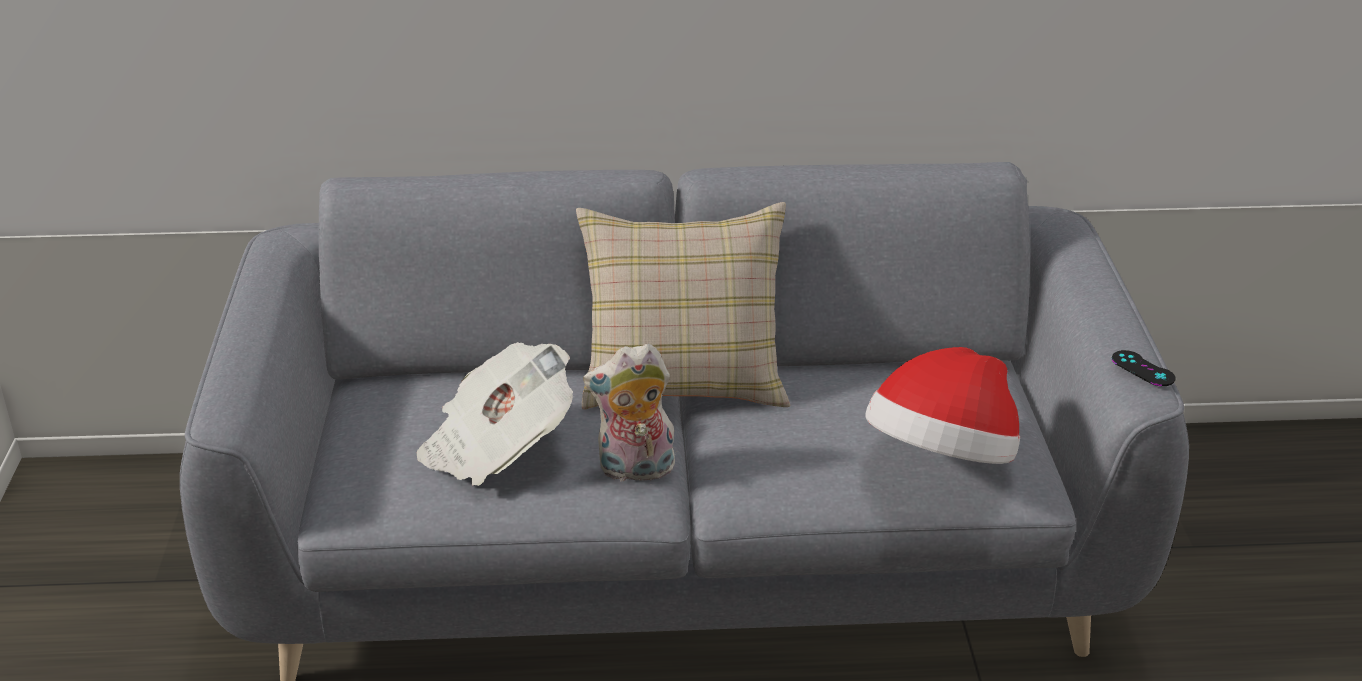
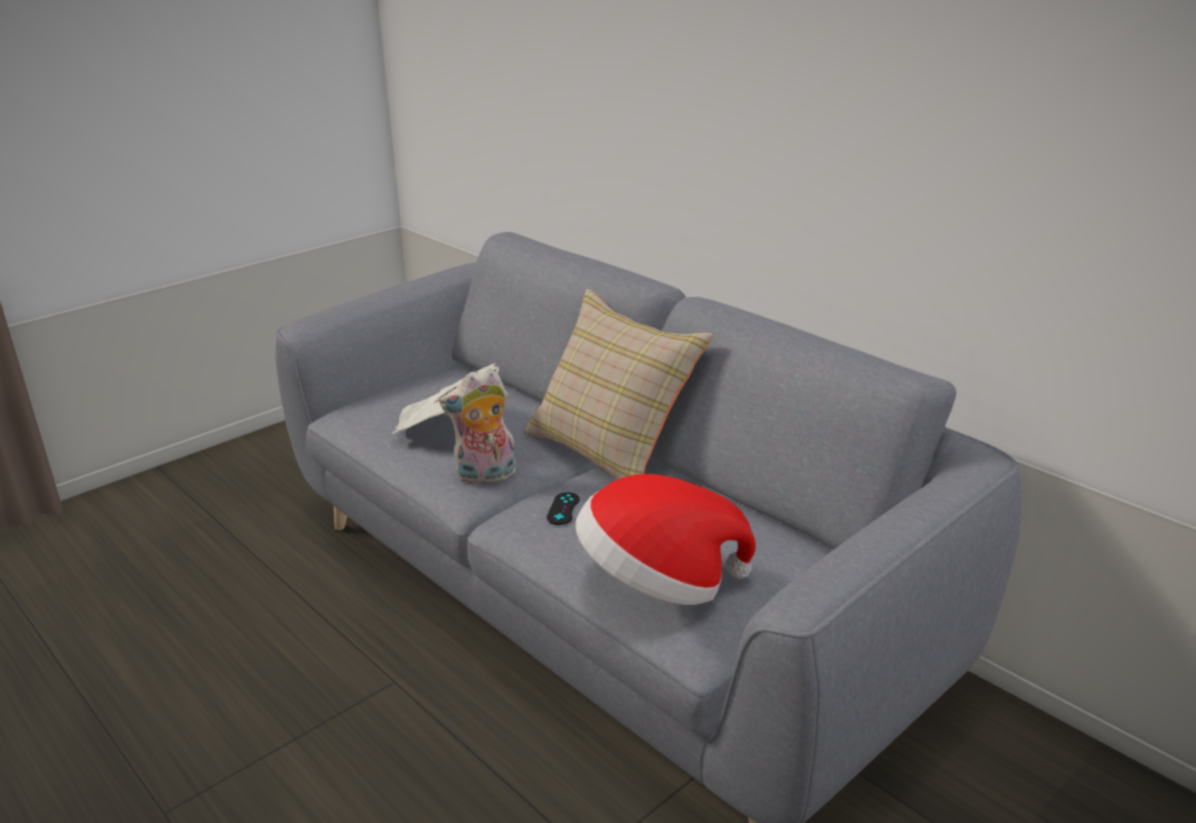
camera: 50 degrees right, 5 degrees down
plush toy [583,343,676,481] -> plush toy turned 60 degrees counterclockwise [439,368,516,486]
black game controller [1112,350,1175,386] -> black game controller moved to [546,492,580,525]

